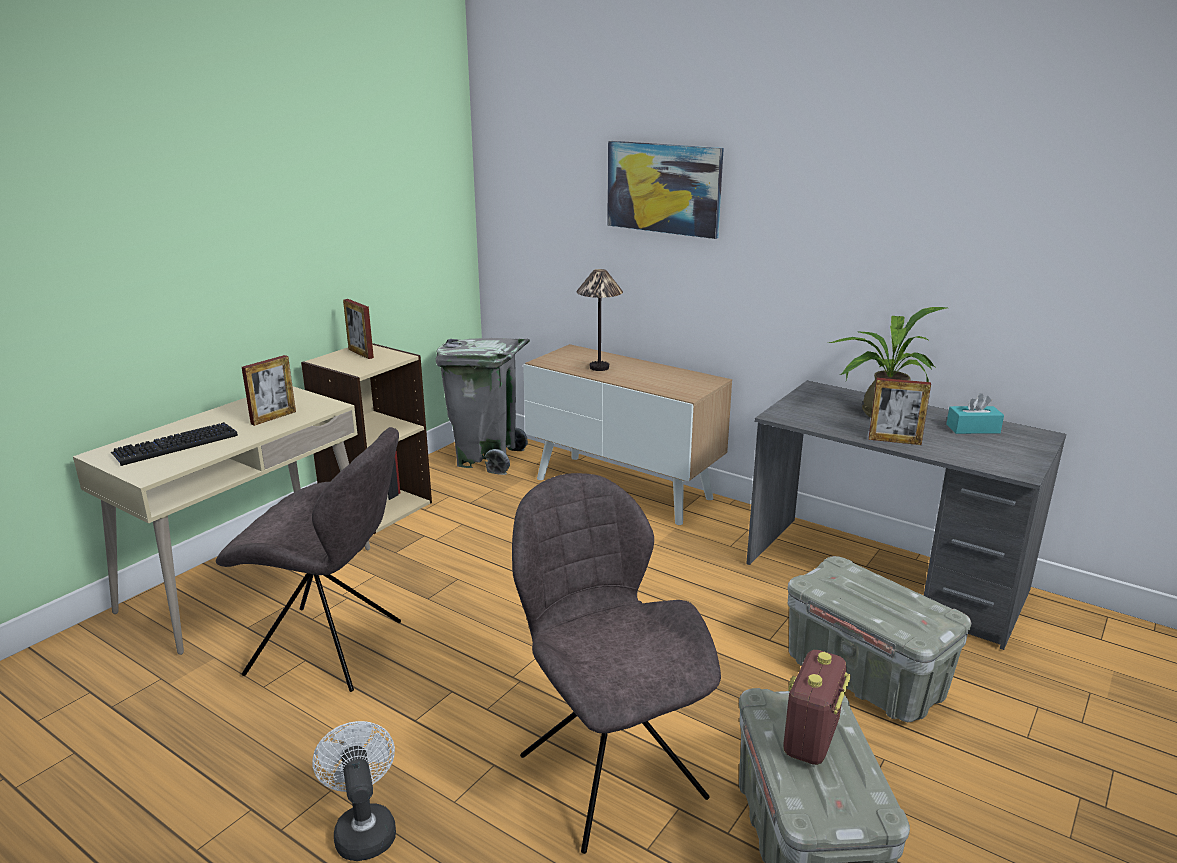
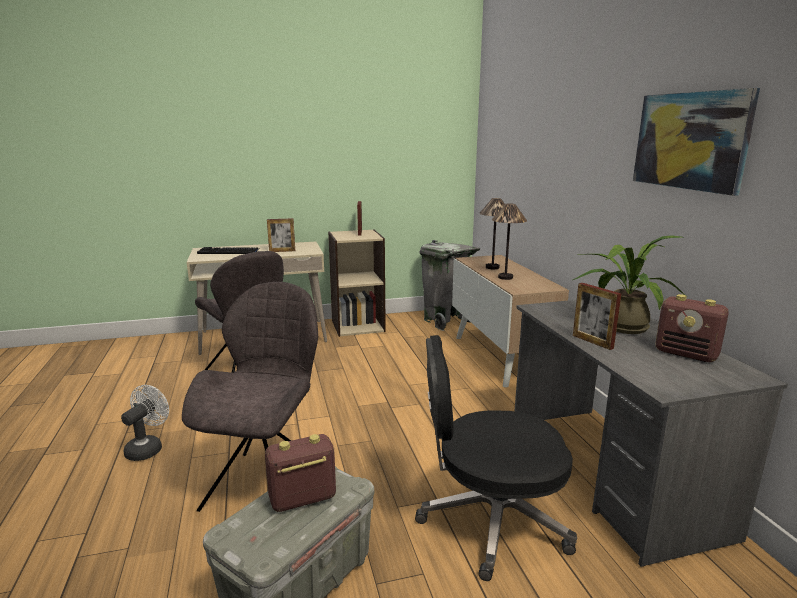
camera: 40 degrees right, 5 degrees down
picture [607,141,724,239] -> picture moved to [633,88,760,196]
grey storage box [788,556,971,722] -> black office chair [415,335,577,581]
turquoise tissue box [946,393,1004,434] -> radio [656,294,729,362]
none -> table lamp [492,203,527,280]

